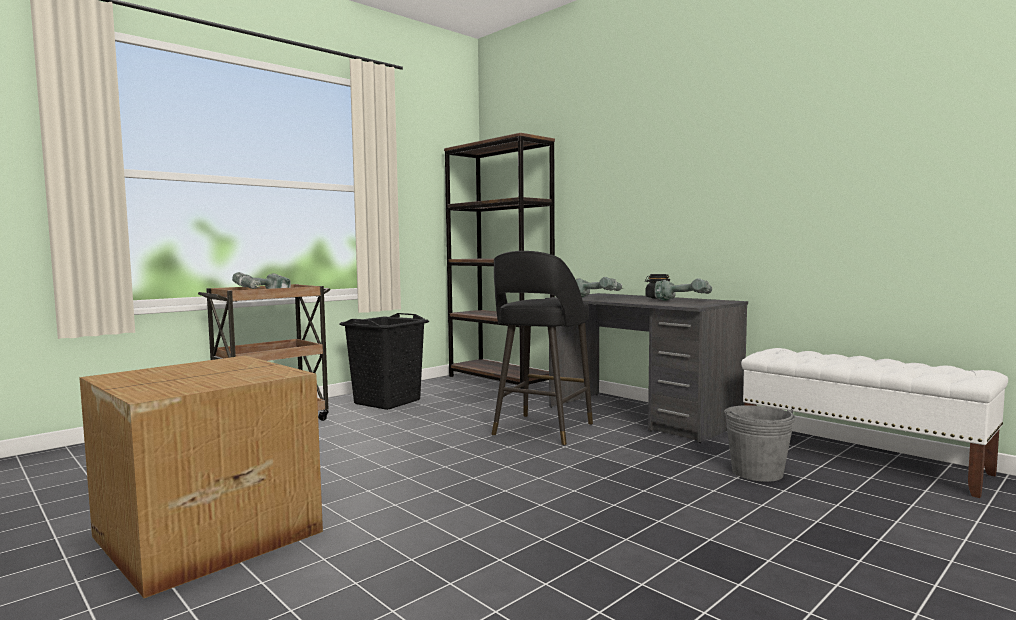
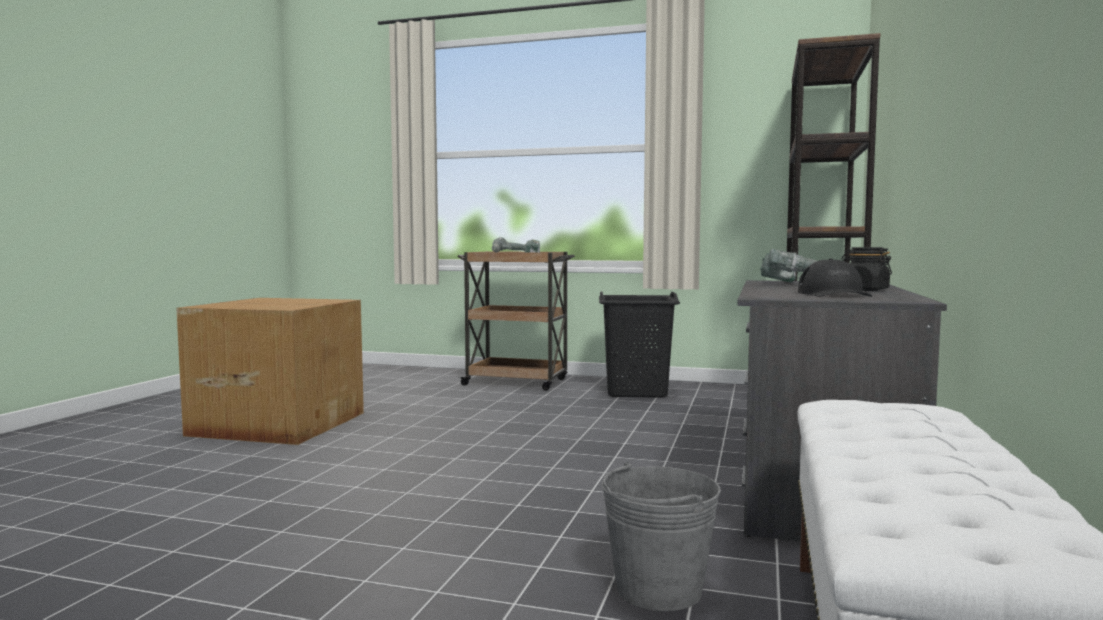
camera: 60 degrees right, 0 degrees up
black stool [492,251,593,446] -> none
power drill [655,278,712,301] -> black cap [798,259,872,297]

